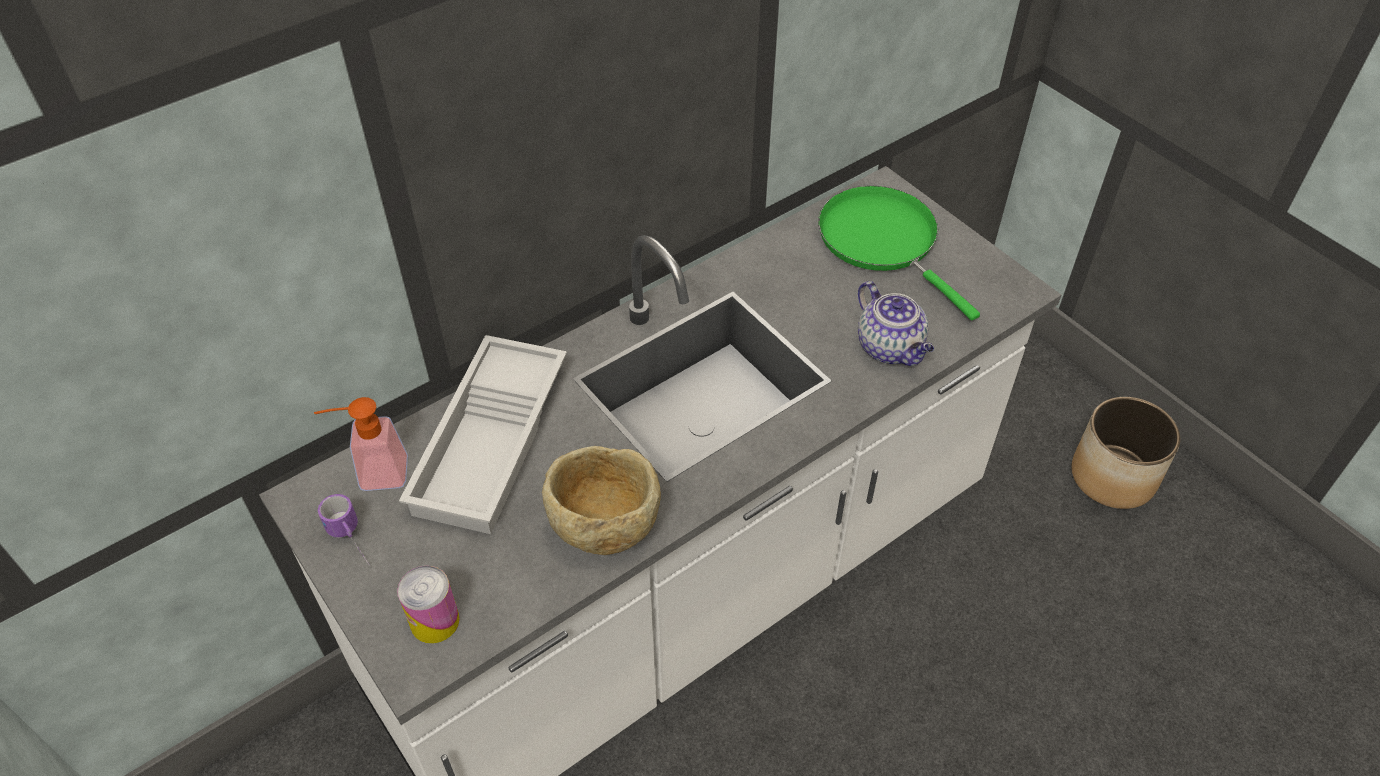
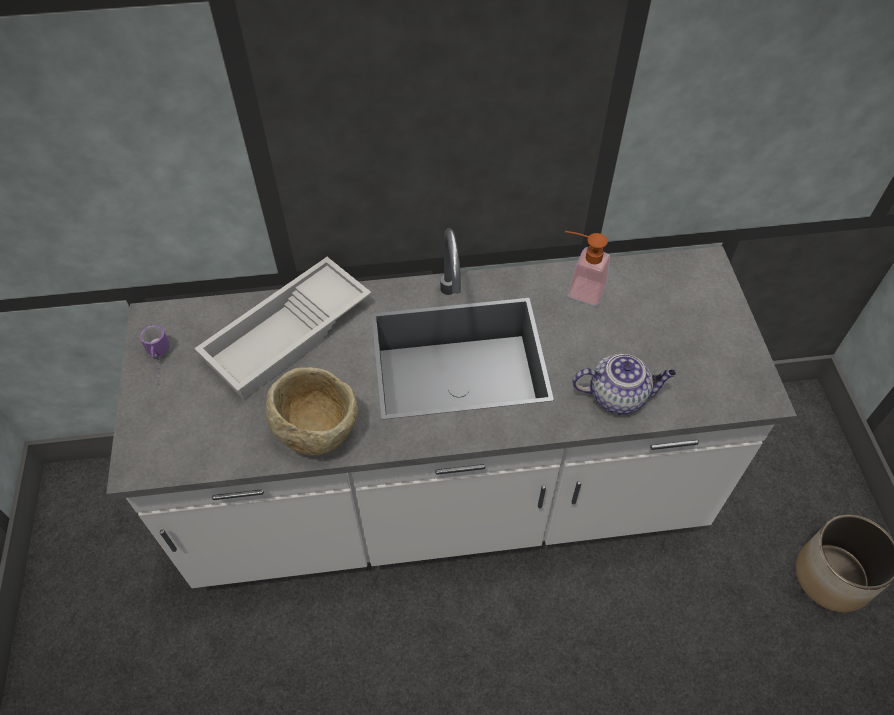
camera: 30 degrees right, 5 degrees up
soap dispenser [314,397,408,491] -> soap dispenser moved to [565,231,610,306]
can [397,566,460,644] -> none
green frying pan [818,186,980,320] -> none
teapot [858,281,934,366] -> teapot turned 90 degrees counterclockwise [572,354,676,415]

